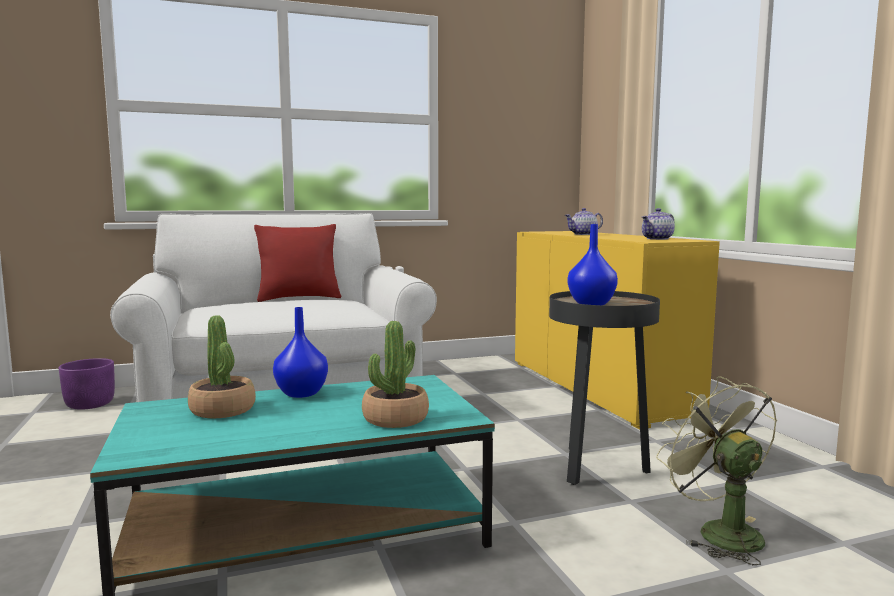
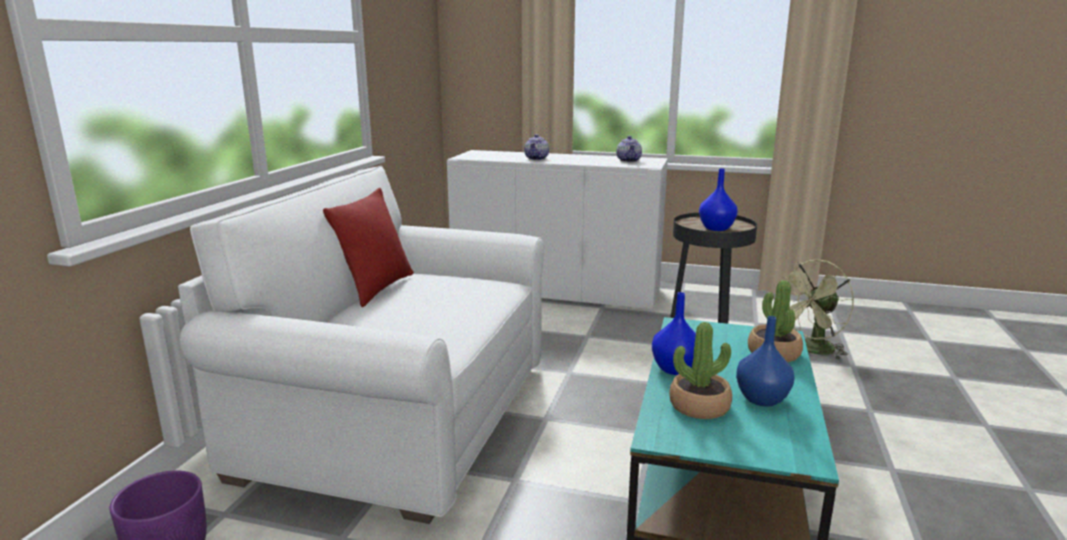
camera: 55 degrees left, 10 degrees up
yellow cabinet [515,231,720,429] -> white cabinet [447,150,668,311]
green fan [656,376,777,565] -> green fan turned 45 degrees counterclockwise [780,260,854,360]
none -> blue vase [736,316,794,406]

